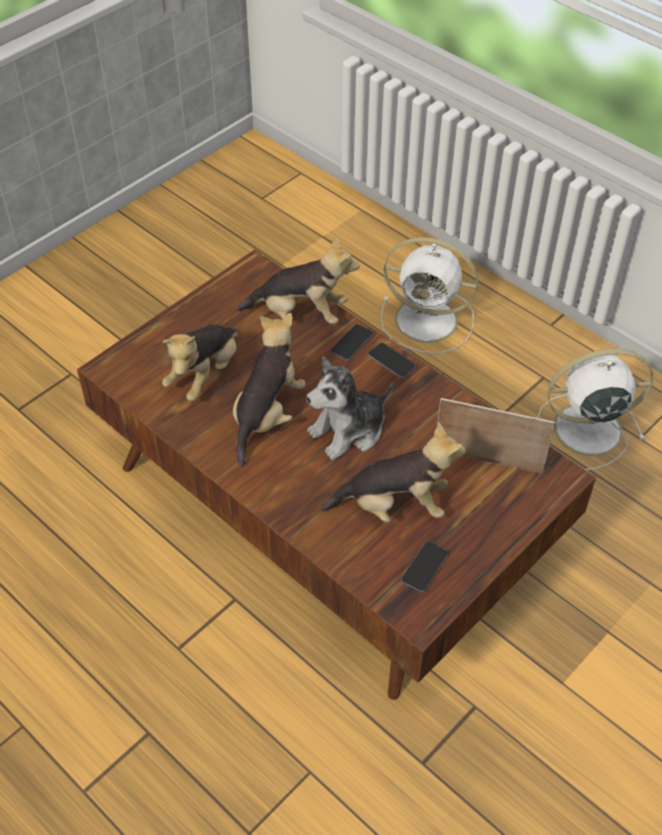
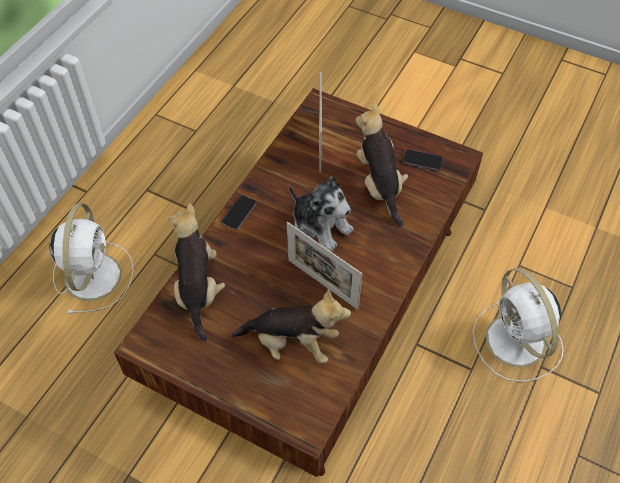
camera: 105 degrees left, 5 degrees up
plush toy [233,313,306,467] -> picture frame [287,222,362,310]
phone [331,324,373,361] -> none
white fan [537,349,653,470] -> white fan moved to [472,268,564,382]

